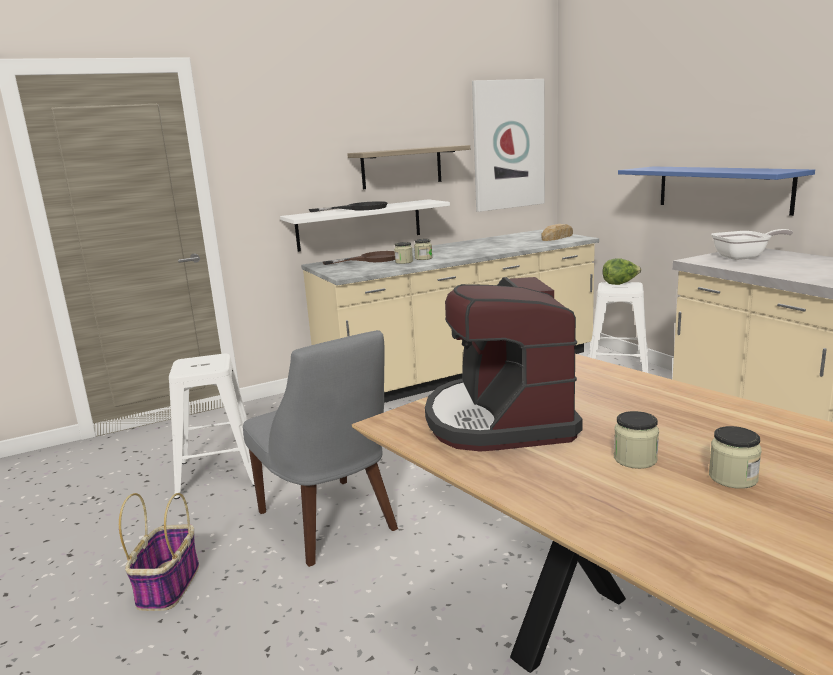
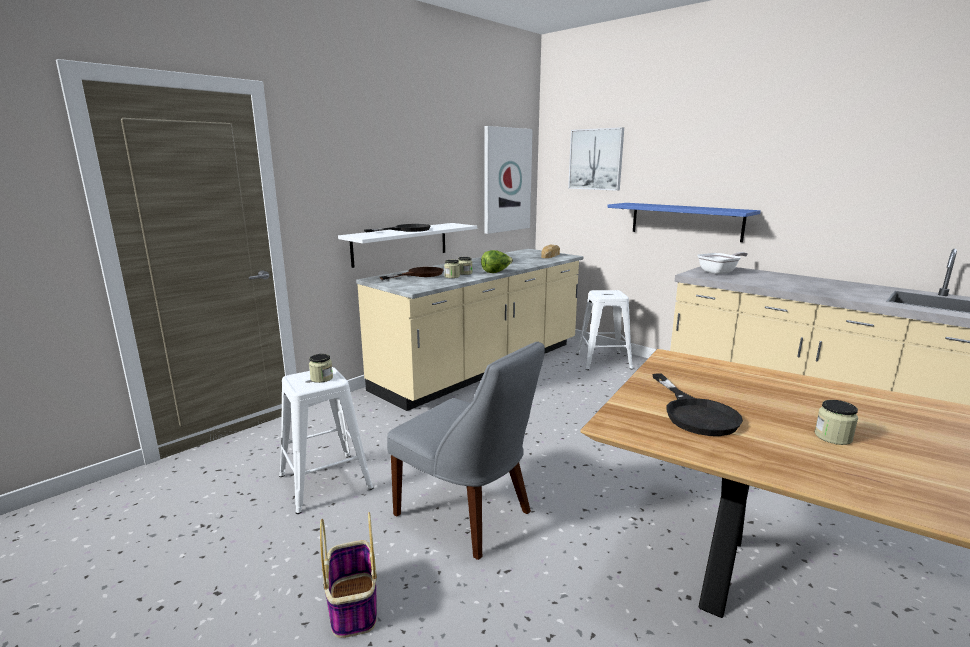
camera: 20 degrees left, 0 degrees up
shelf [347,145,470,189] -> none
coffee machine [425,277,583,451] -> black frying pan [652,374,743,436]
lettuce [602,258,642,285] -> lettuce moved to [481,250,513,273]
jar [709,426,762,489] -> jar moved to [309,354,333,383]
none -> picture [568,127,624,191]

